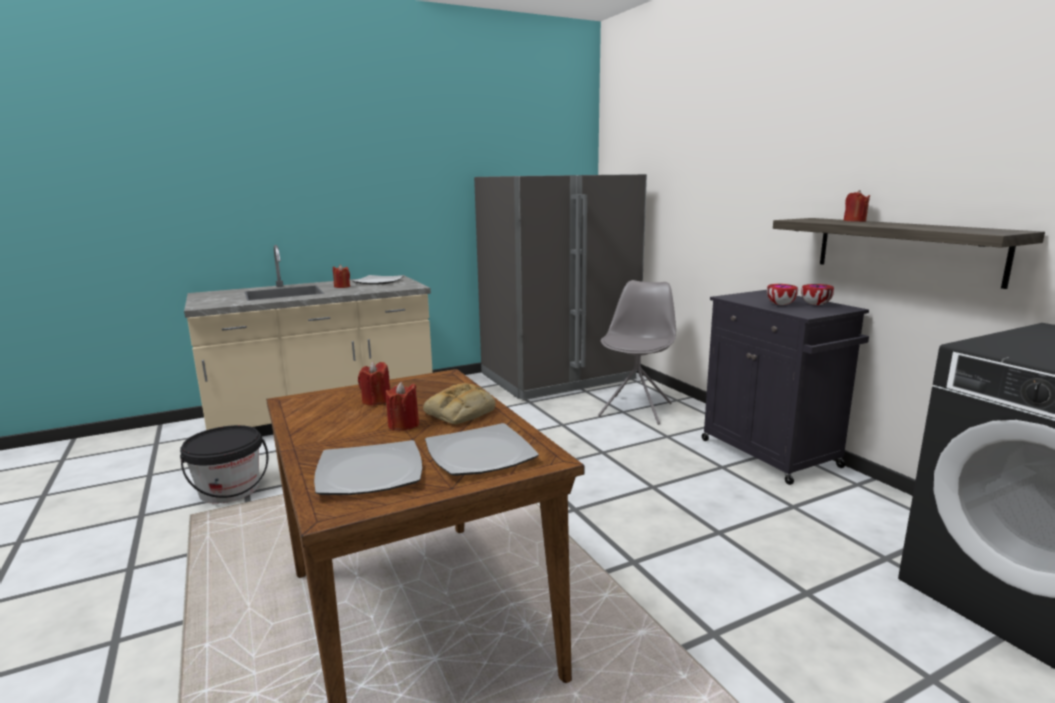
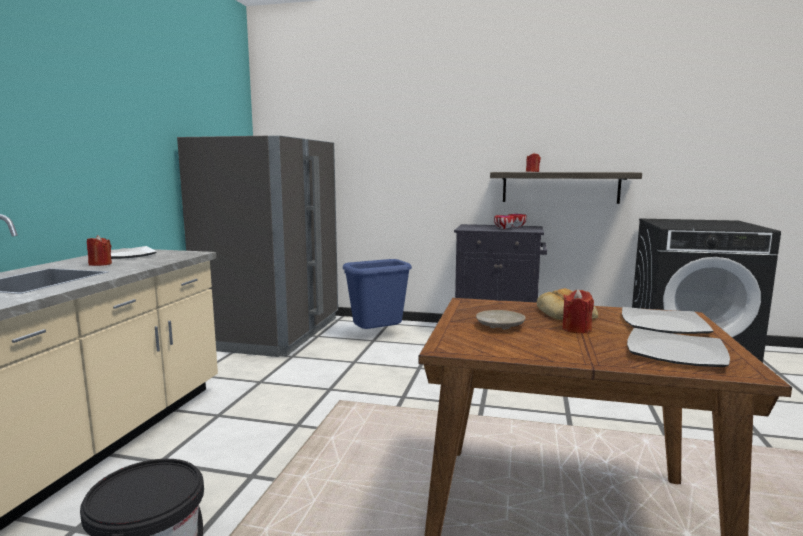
camera: 50 degrees left, 5 degrees down
red candle [358,361,390,406] -> beige plate [476,310,525,330]
grey chair [598,280,676,425] -> blue trash can [343,259,412,329]

